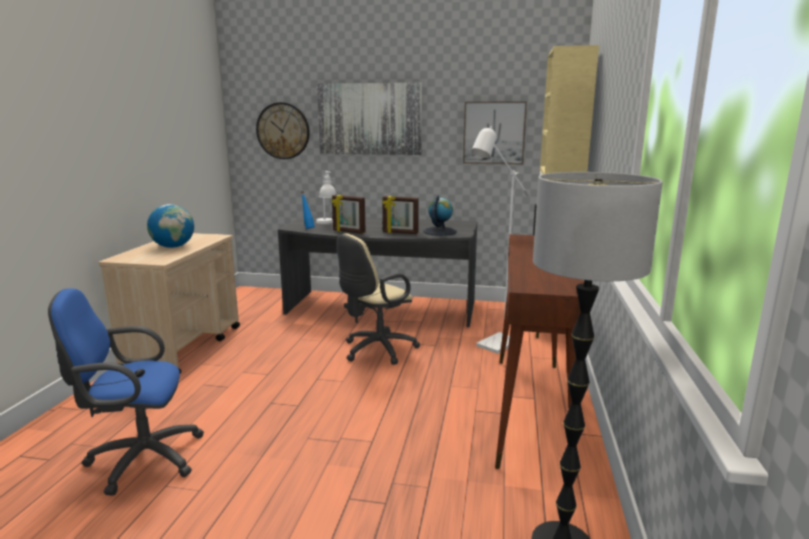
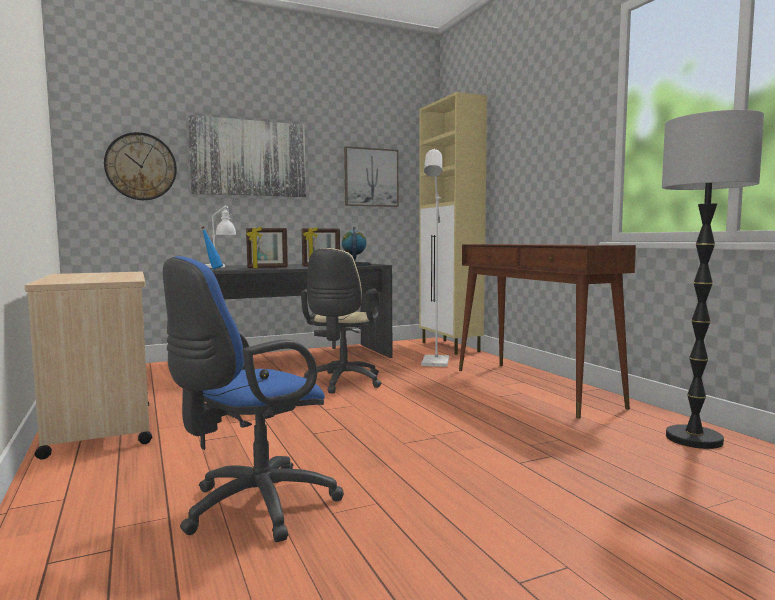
camera: 35 degrees left, 10 degrees down
globe [147,204,194,248] -> none

